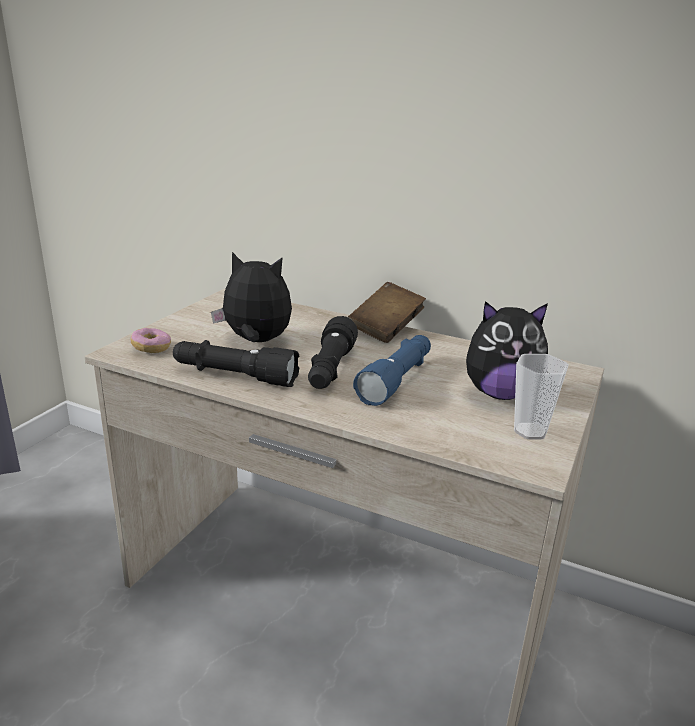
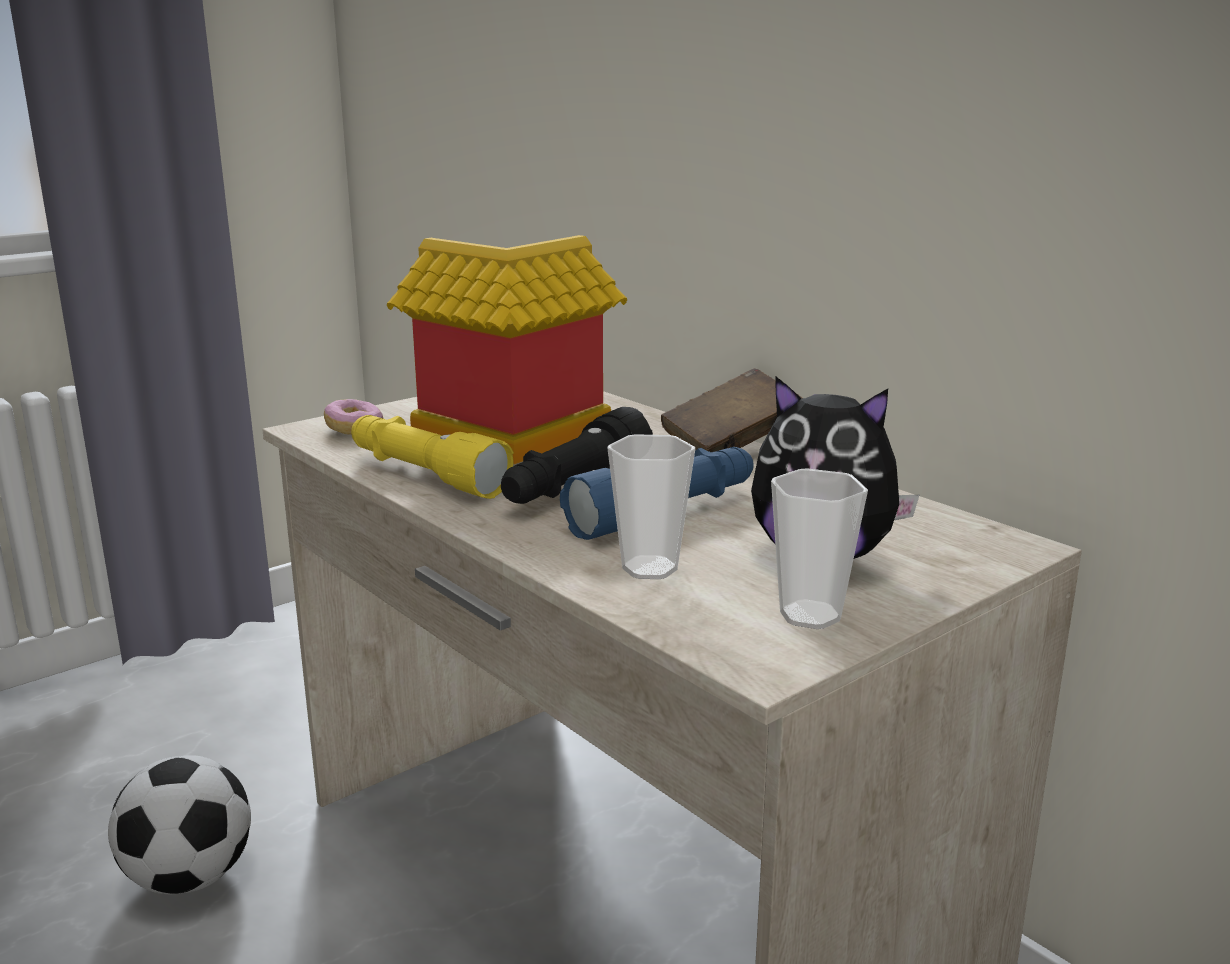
camera: 25 degrees right, 5 degrees down
black flashlight [173,340,300,387] -> yellow flashlight [351,415,514,499]
plush toy [211,252,292,342] -> toy house [387,235,627,465]
none -> football [108,755,251,894]
none -> cup [607,434,695,579]

